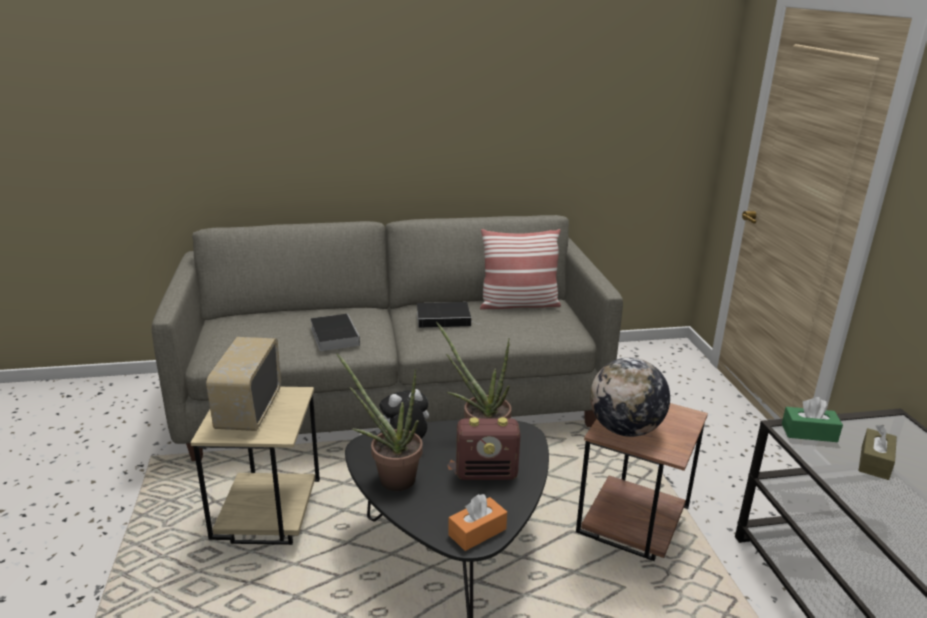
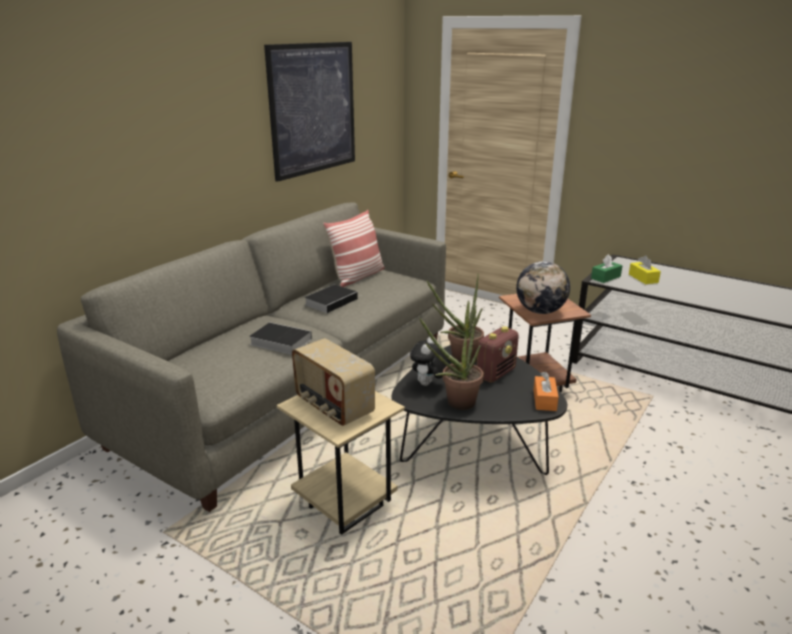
camera: 45 degrees left, 0 degrees up
brown tissue box [858,425,897,480] -> yellow tissue box [629,255,661,284]
none -> picture [264,42,355,182]

